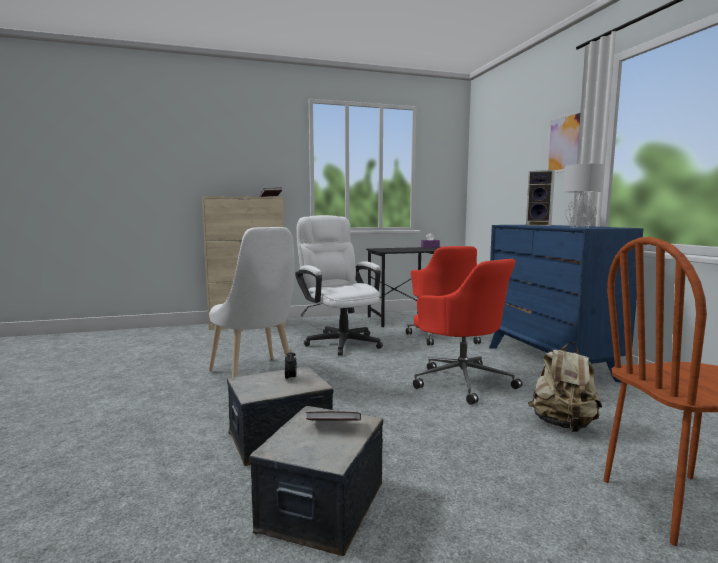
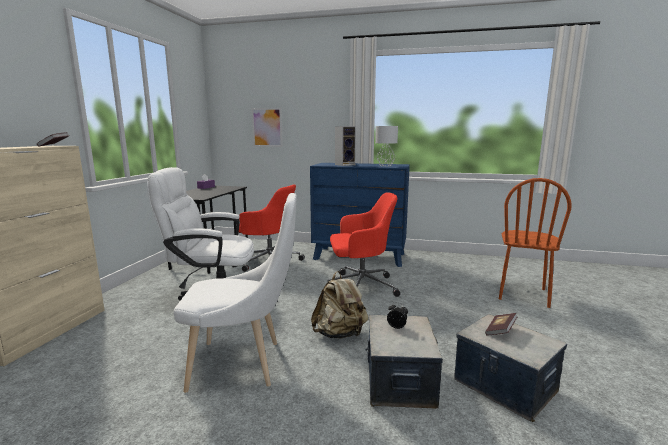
camera: 60 degrees left, 5 degrees up
beige backpack [528,342,602,432] -> beige backpack moved to [311,271,368,338]
picture [546,110,581,173] -> picture moved to [251,108,283,147]

